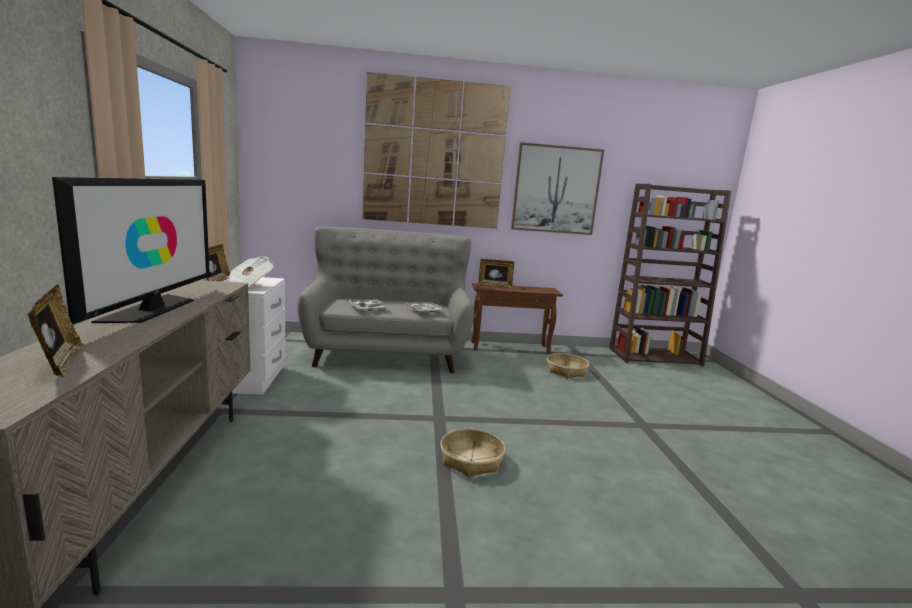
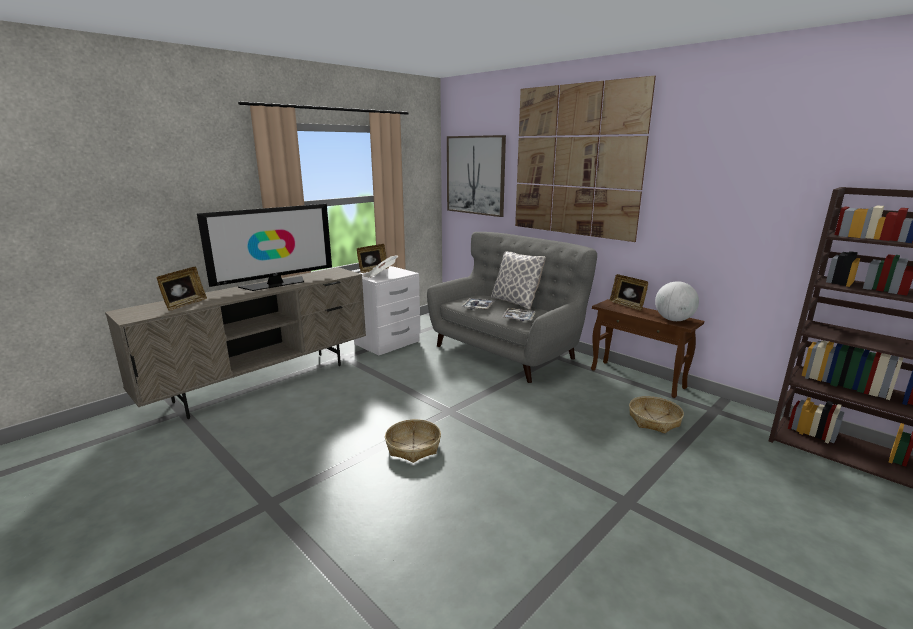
camera: 50 degrees right, 5 degrees up
picture [511,142,604,235] -> picture moved to [447,135,506,217]
none -> pillow [491,251,546,310]
none -> globe [655,281,699,321]

